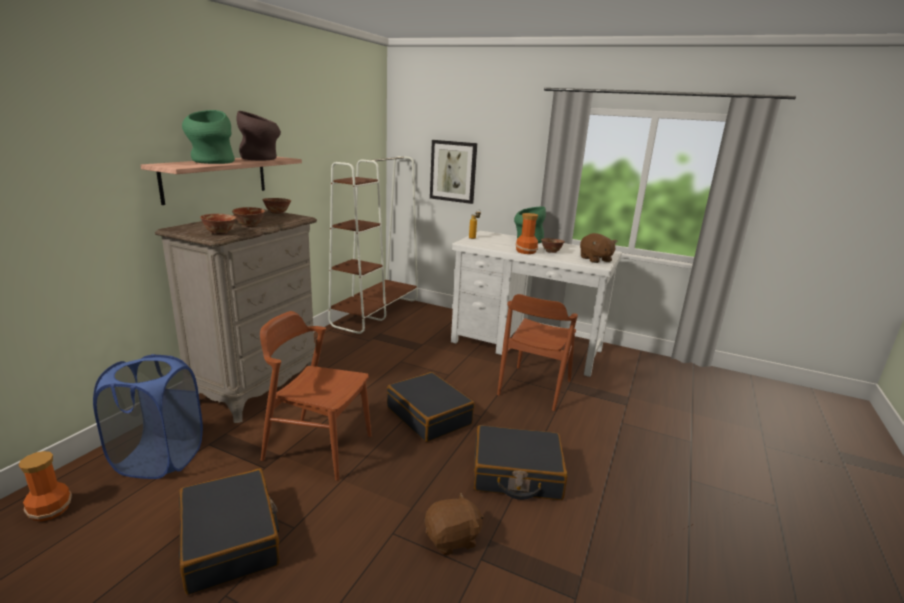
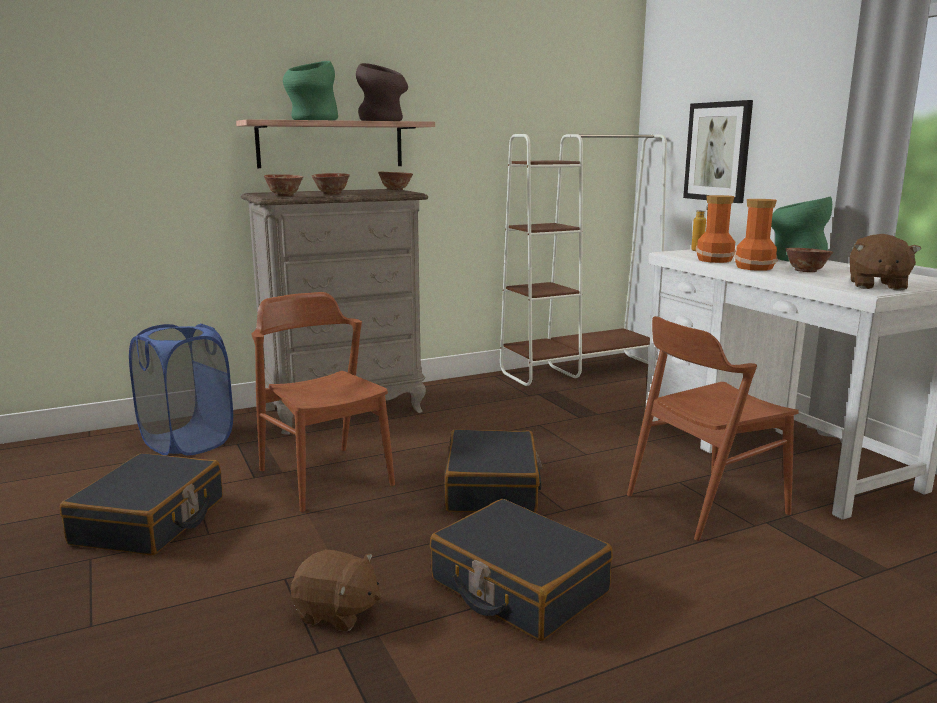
camera: 40 degrees right, 5 degrees down
vase [18,451,72,522] -> vase moved to [696,195,736,263]

